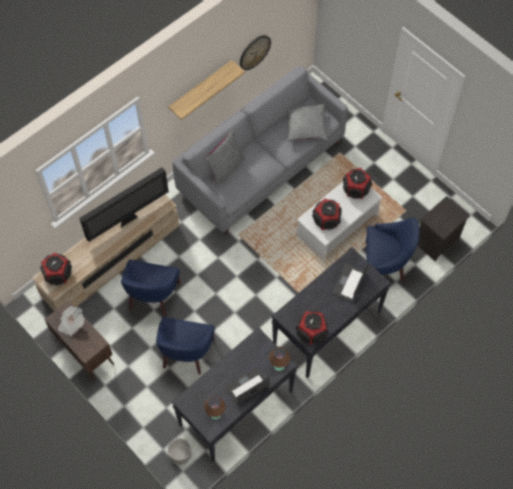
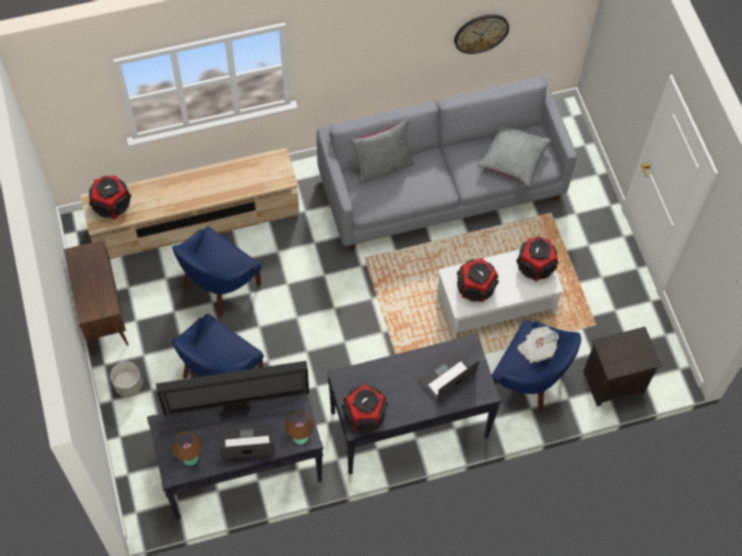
camera: 25 degrees right, 0 degrees up
newspaper [58,306,84,336] -> newspaper moved to [518,326,559,363]
television [79,167,169,242] -> television moved to [156,361,309,416]
shelf [168,60,245,120] -> none
grey planter [168,438,191,465] -> grey planter moved to [110,362,143,397]

